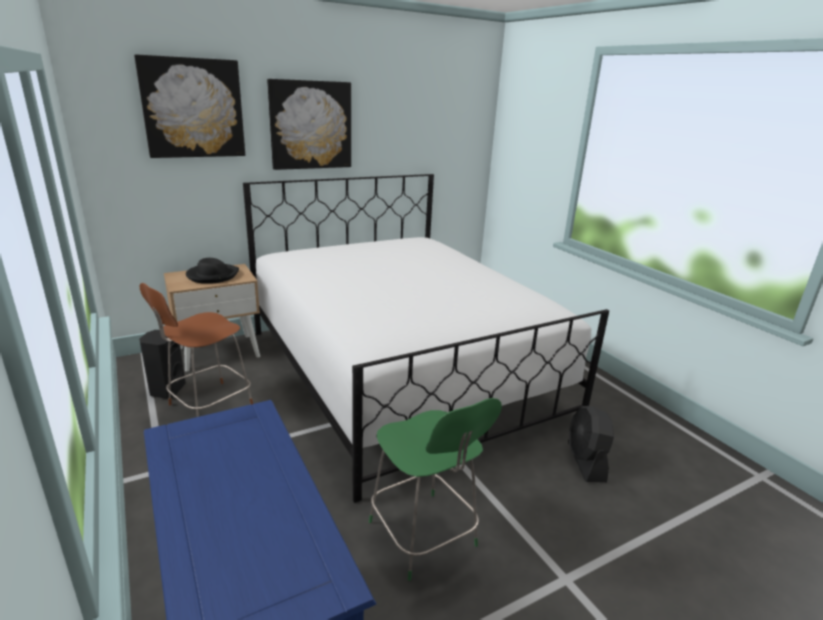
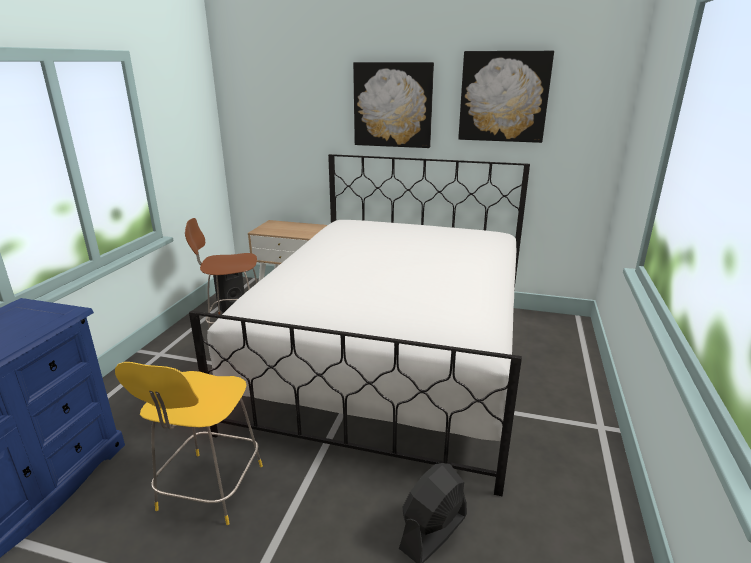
camera: 45 degrees right, 0 degrees up
picture [134,54,245,158] -> picture moved to [458,51,554,143]
black hat [186,258,239,284] -> none
green chair [369,398,502,581] -> yellow chair [115,362,263,525]

